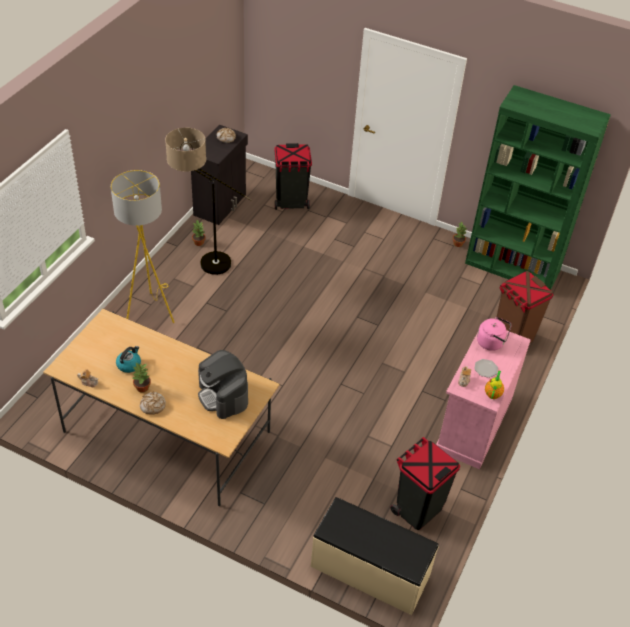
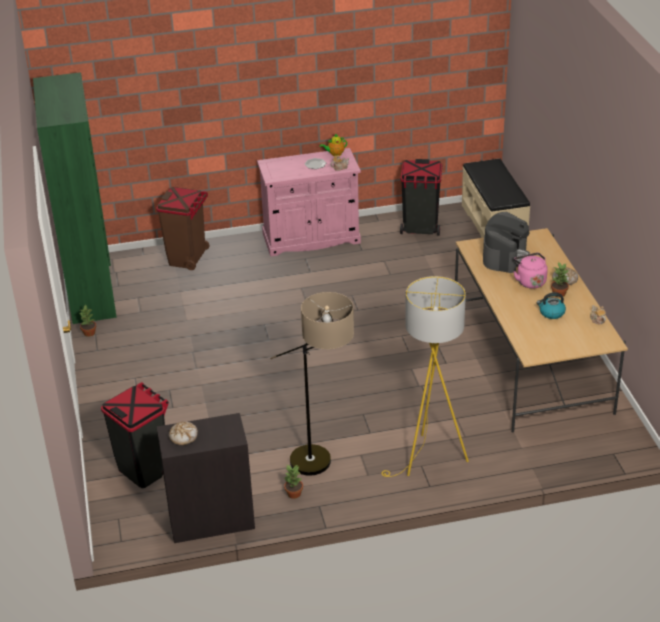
camera: 125 degrees left, 10 degrees down
pink kettle [477,317,512,351] -> pink kettle moved to [514,253,548,289]

